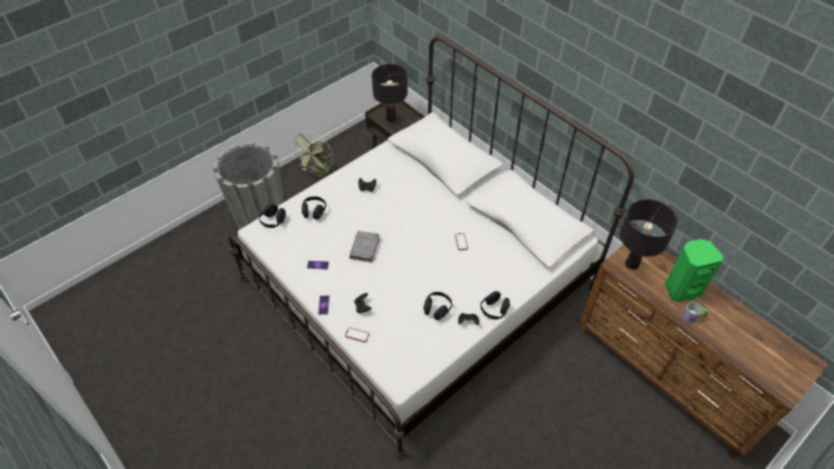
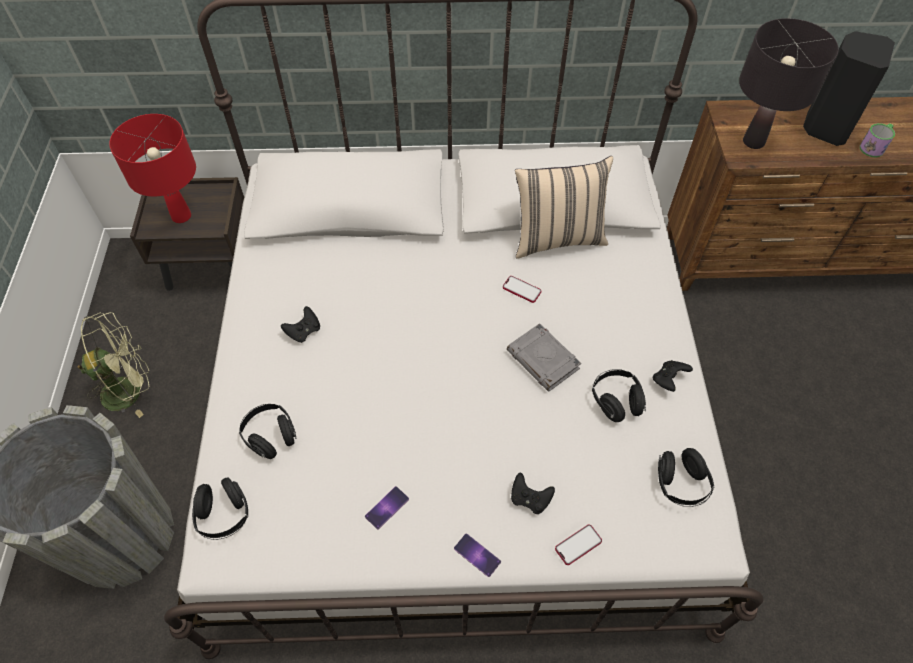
camera: 50 degrees left, 5 degrees up
green fan [291,131,336,177] -> green fan turned 90 degrees counterclockwise [77,312,149,418]
grey book [349,231,380,262] -> grey book moved to [507,323,581,392]
black table lamp [372,64,407,122] -> red table lamp [109,114,196,223]
black headphones [480,291,510,320] -> black headphones moved to [658,448,714,507]
green speaker [665,239,723,302] -> black speaker [803,31,895,146]
none -> beige pillow [515,156,613,259]

